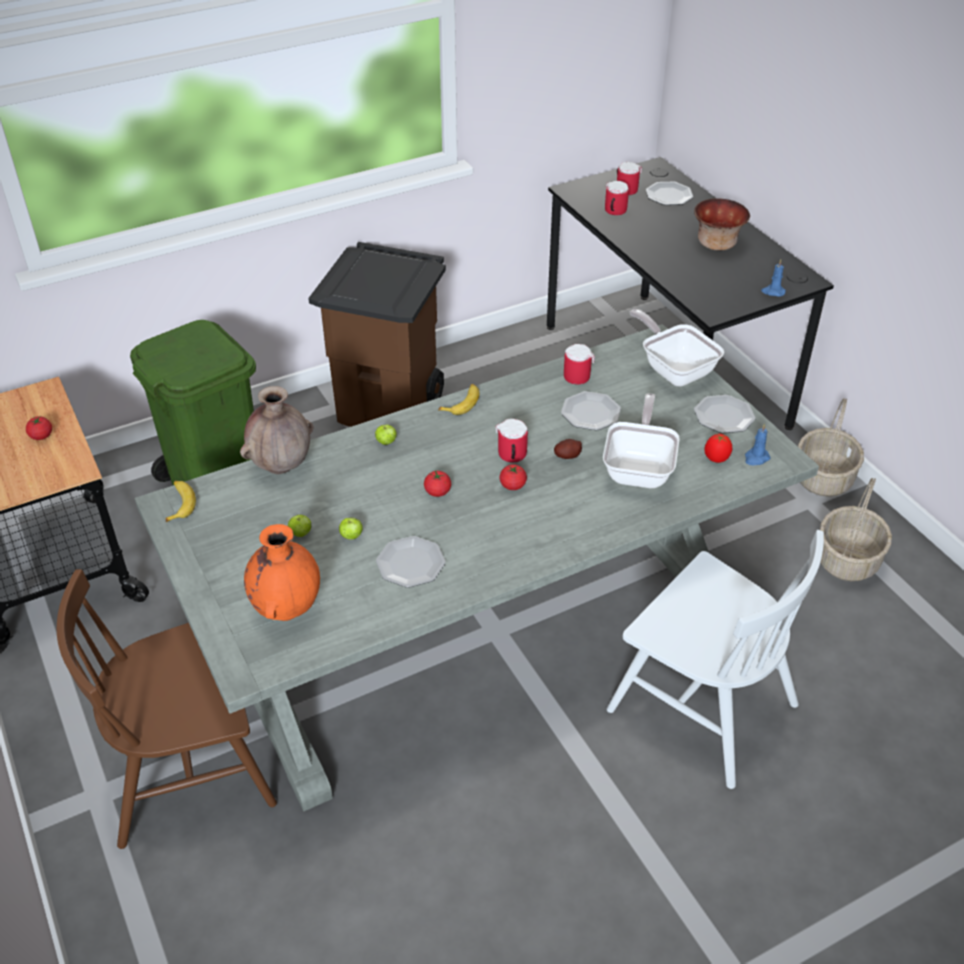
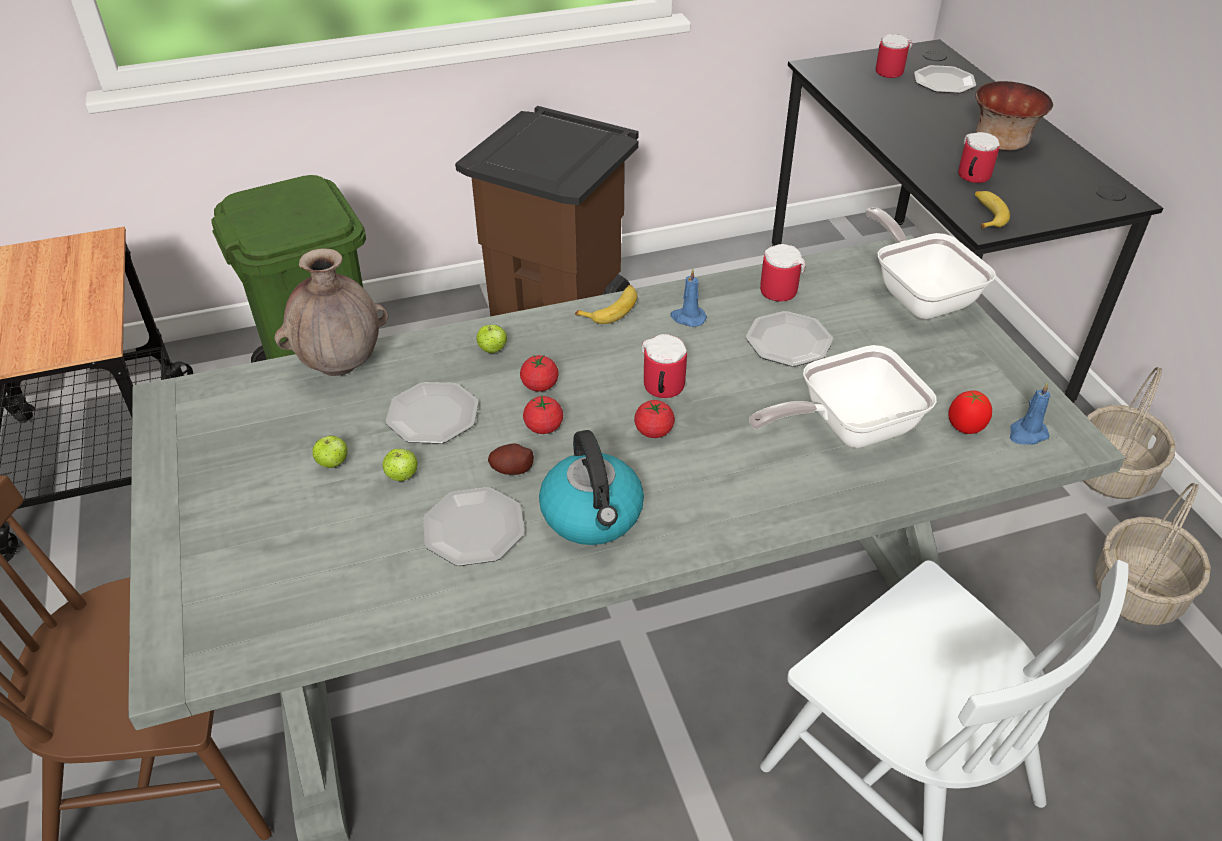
camera: 10 degrees right, 0 degrees up
tomato [26,416,52,440] -> tomato moved to [520,354,559,392]
banana [166,481,196,522] -> banana moved to [975,191,1010,229]
orange vase [244,524,320,621] -> none
potato [554,439,582,459] -> potato moved to [488,443,534,475]
frying pan [603,393,680,488] -> frying pan turned 135 degrees counterclockwise [749,345,937,448]
mug [605,181,629,215] -> mug moved to [958,132,1000,183]
plate [694,395,755,434] -> plate moved to [386,382,479,444]
blue candle [761,260,786,297] -> blue candle moved to [671,269,707,327]
none -> kettle [539,430,644,545]

